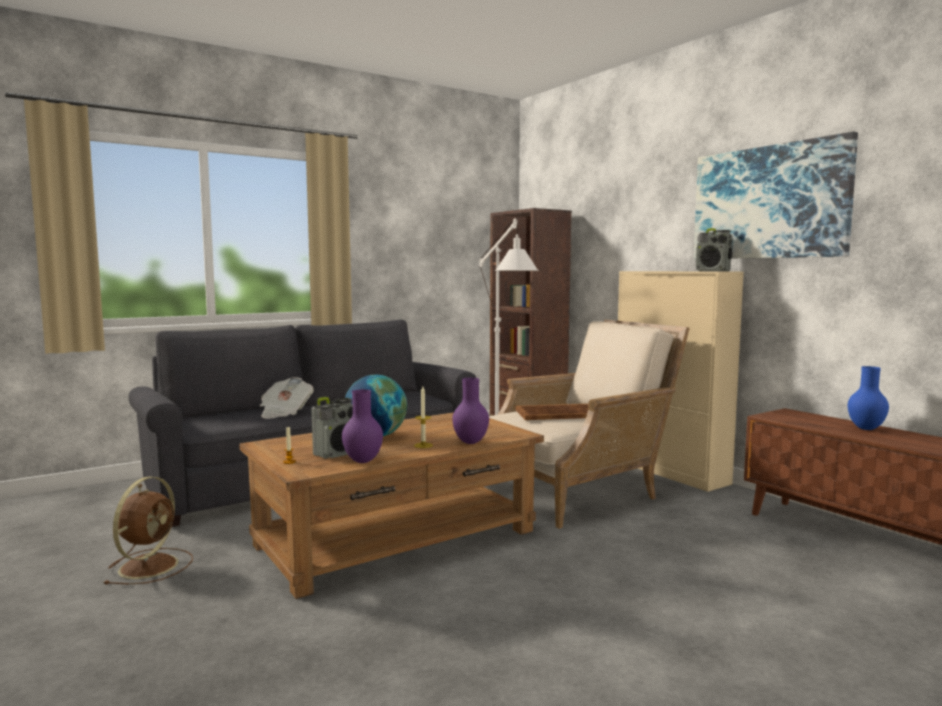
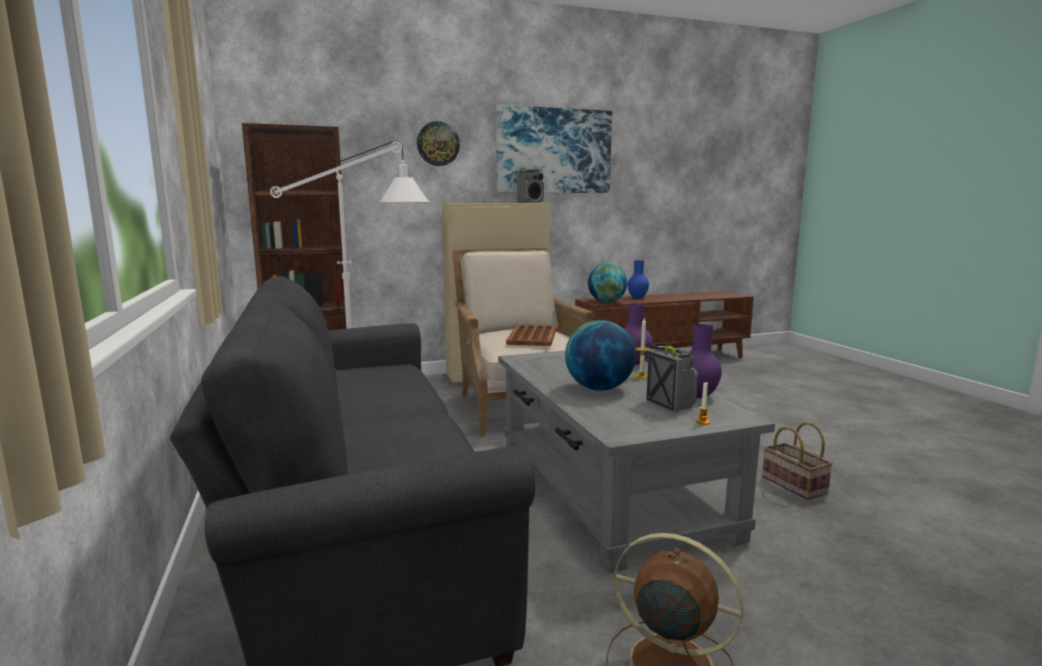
camera: 75 degrees left, 5 degrees up
brown coffee table [239,413,544,599] -> grey coffee table [498,351,775,573]
newspaper [260,377,314,419] -> none
none -> wall clock [417,121,460,166]
none -> globe [588,263,627,303]
none -> basket [762,422,833,500]

